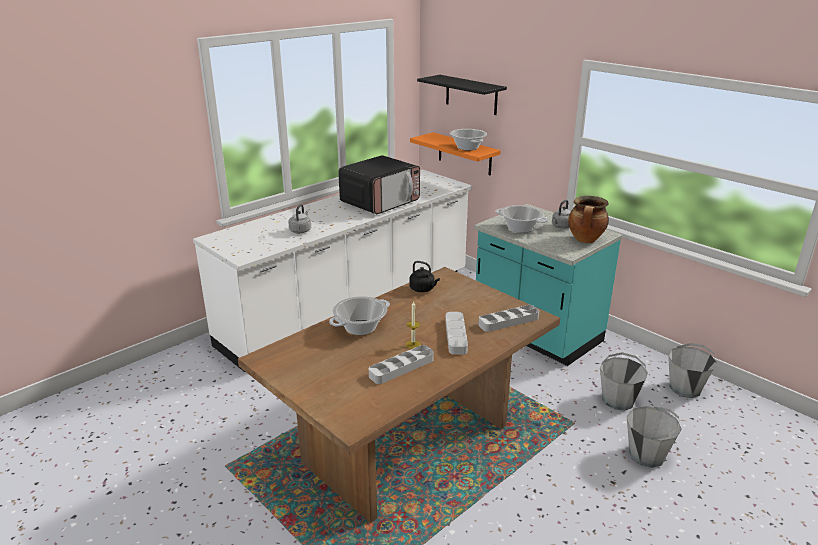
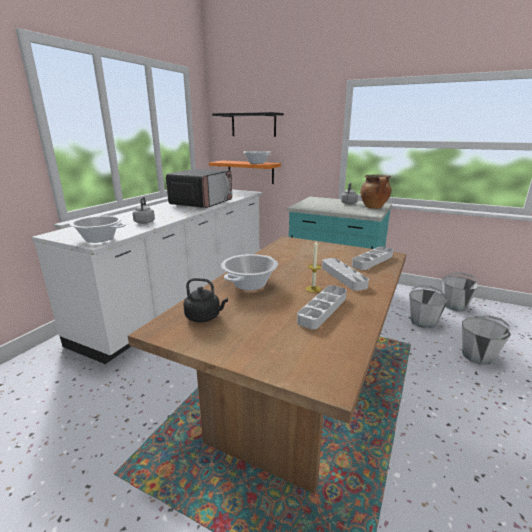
camera: 20 degrees left, 5 degrees down
black kettle [410,261,440,292] -> black kettle moved to [183,278,228,323]
cooking pot [495,205,548,233] -> cooking pot moved to [68,216,126,243]

